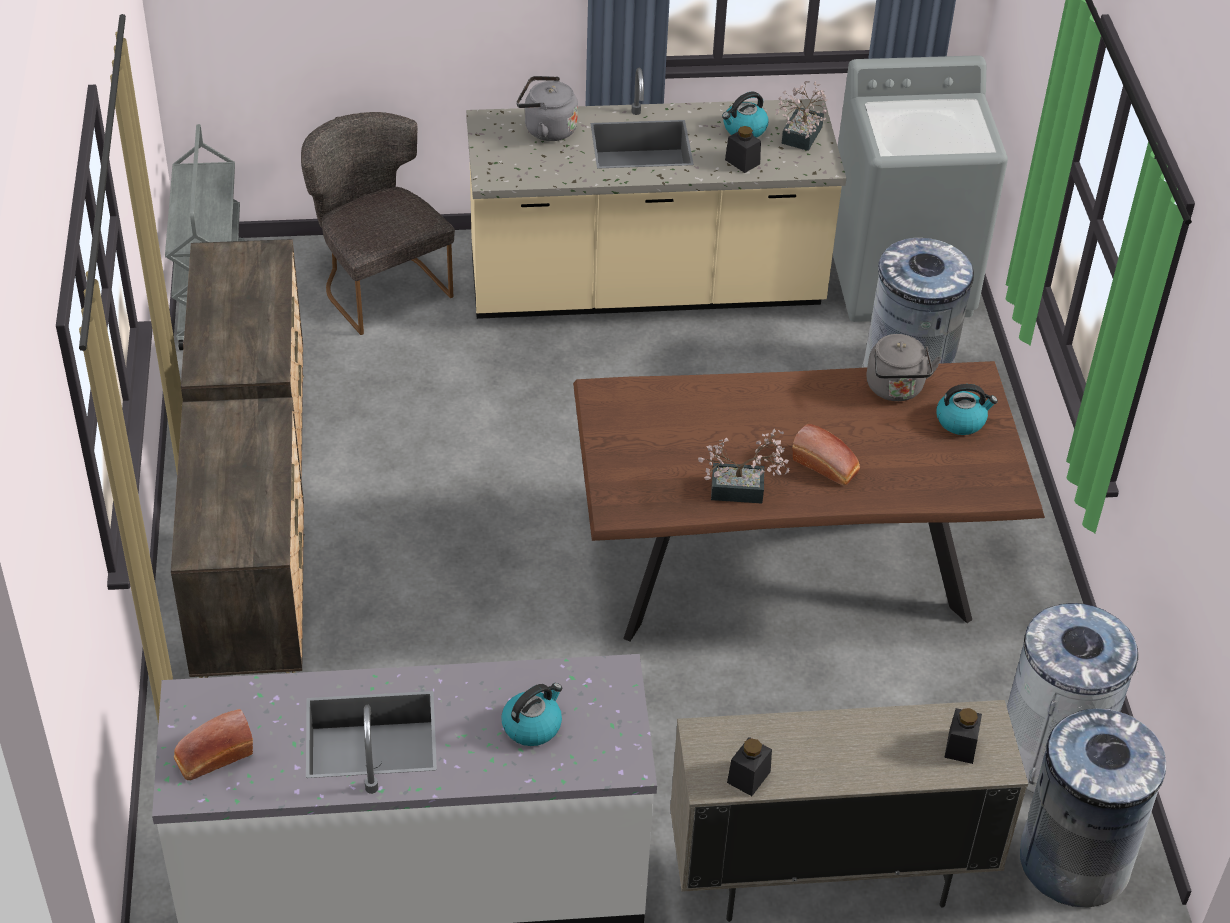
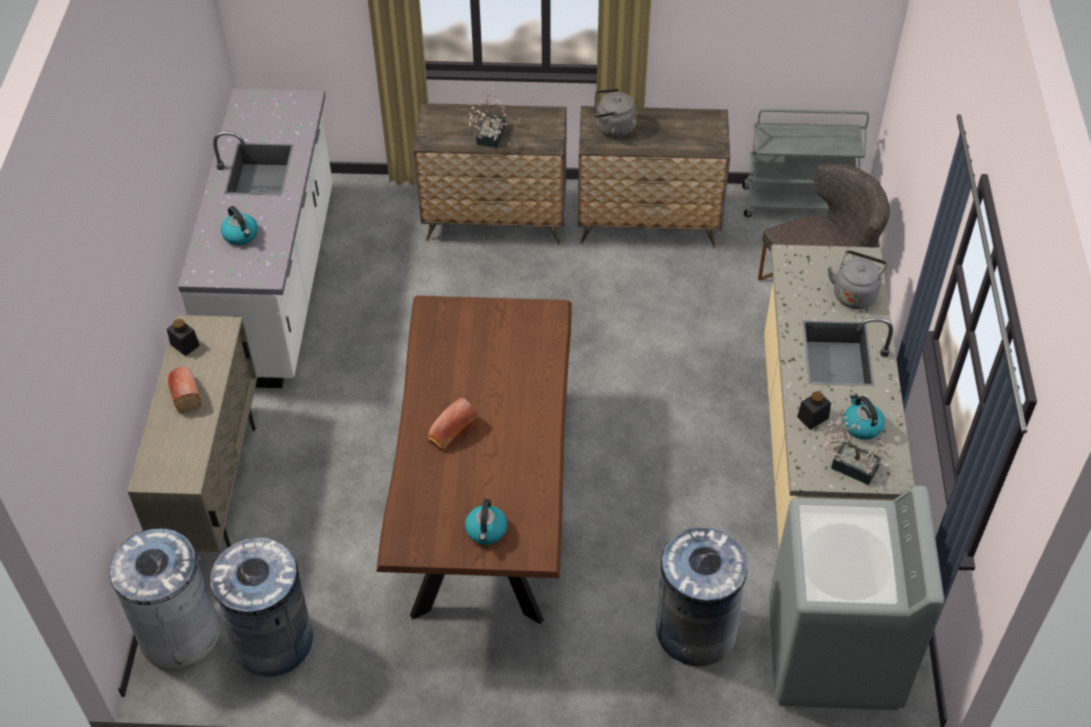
camera: 100 degrees right, 5 degrees up
bread [174,709,253,780] -> bread moved to [168,367,201,413]
potted plant [698,429,790,503] -> potted plant moved to [468,95,507,148]
grey kettle [866,334,942,401] -> grey kettle moved to [594,88,637,138]
black jar [944,708,982,764] -> none

